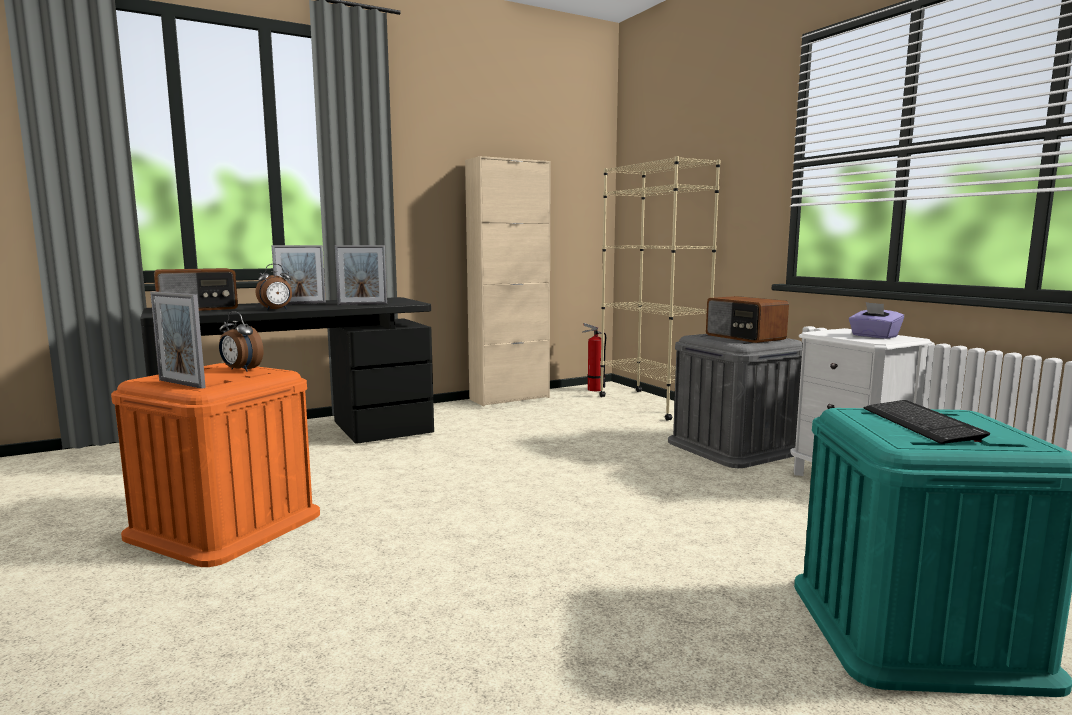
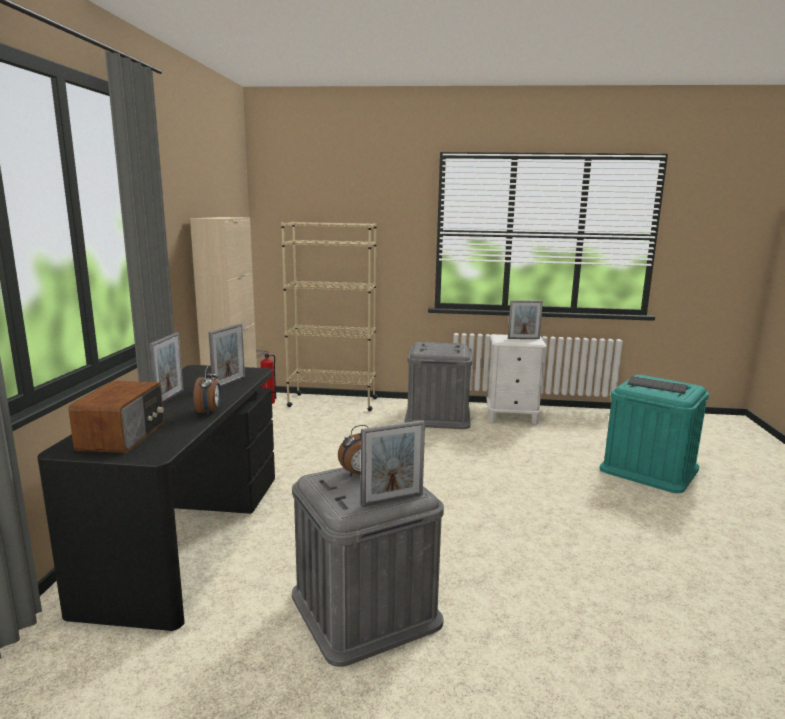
camera: 55 degrees left, 5 degrees up
orange storage box [111,363,320,567] -> grey storage box [292,467,444,667]
radio [706,296,789,343] -> none
purple tissue box [849,302,904,339] -> picture frame [508,300,543,339]

